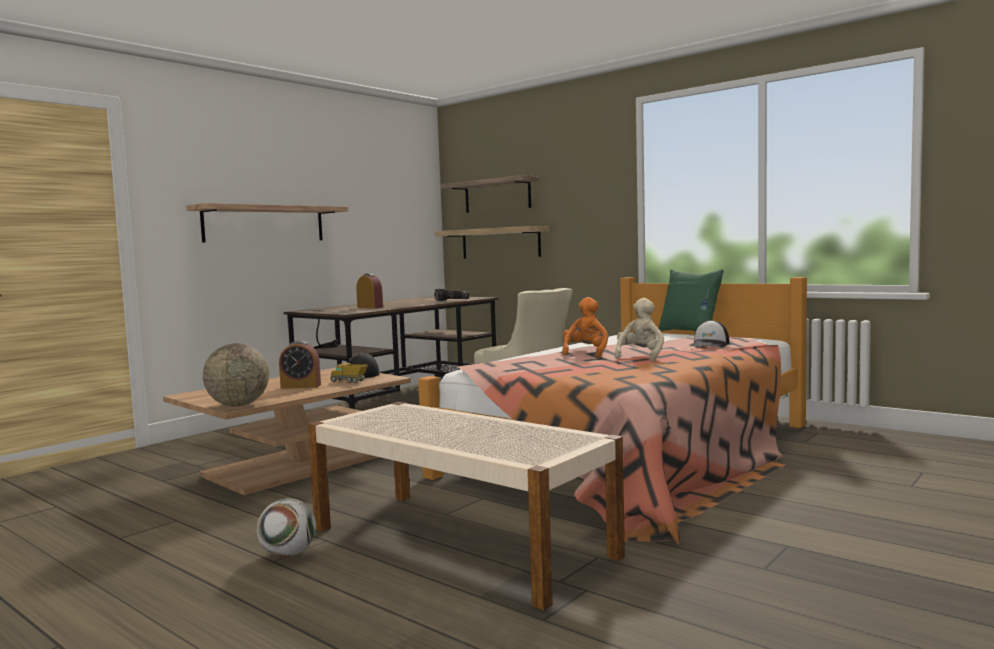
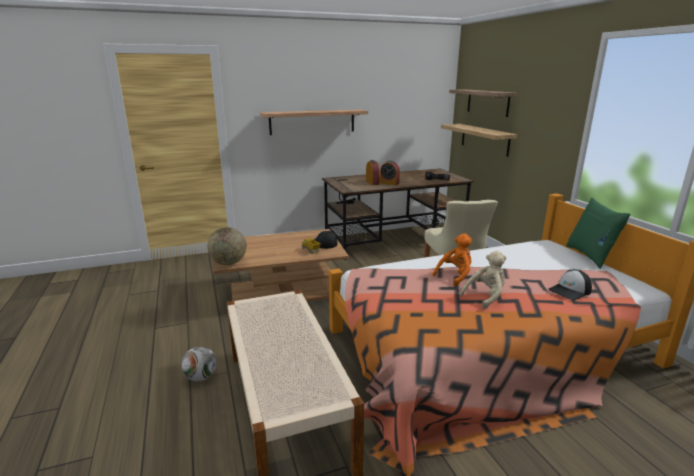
camera: 30 degrees right, 15 degrees up
alarm clock [279,341,321,389] -> alarm clock moved to [380,160,400,185]

